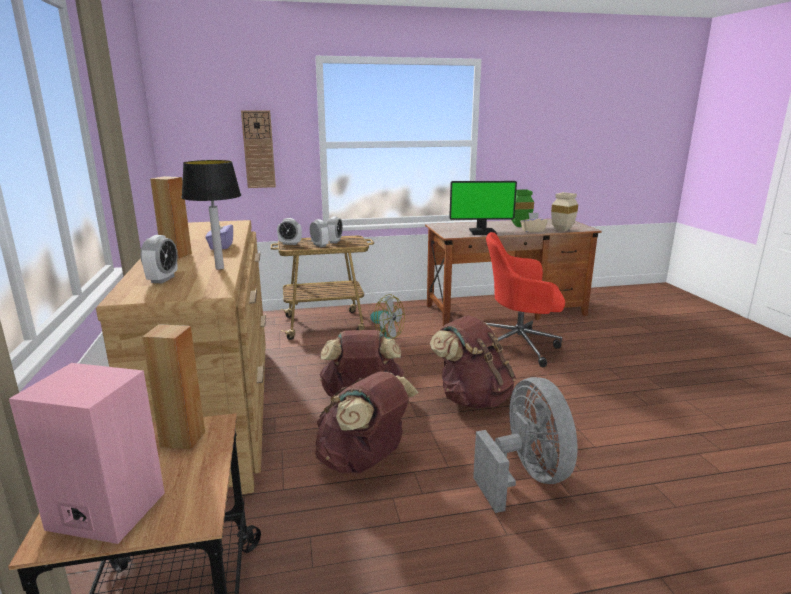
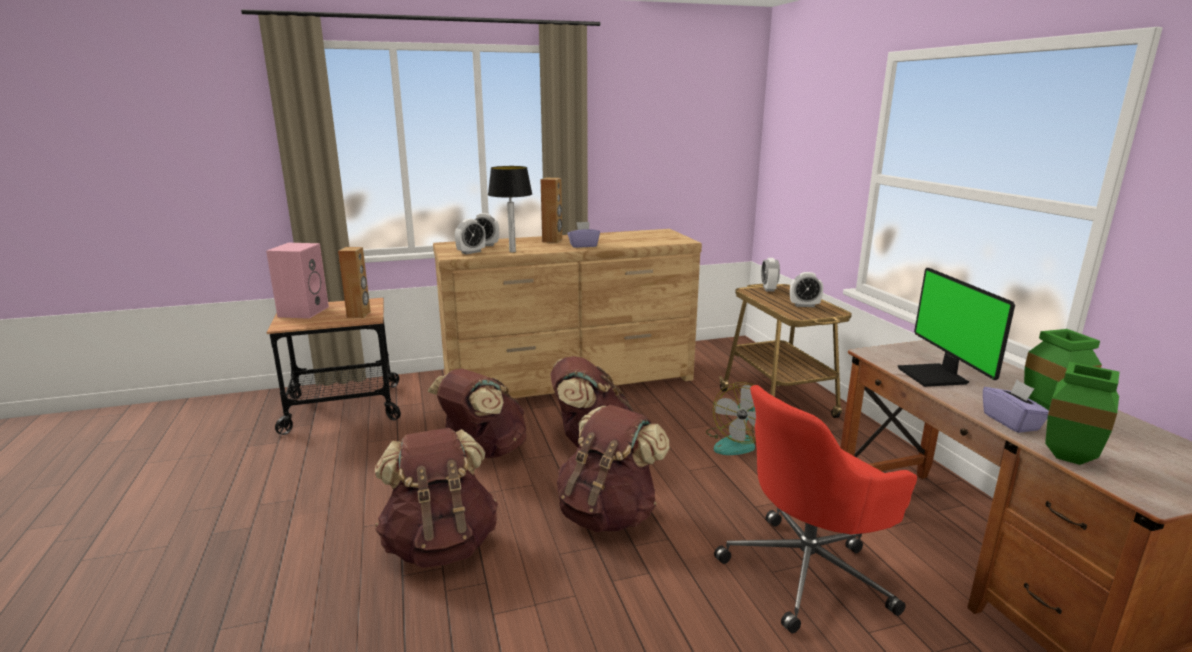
camera: 85 degrees right, 0 degrees up
wall clock [241,111,276,188] -> none
alarm clock [310,219,329,247] -> alarm clock moved to [455,219,486,255]
grey fan [473,377,578,513] -> brown backpack [375,428,498,568]
red office chair [486,232,565,367] -> red office chair turned 120 degrees counterclockwise [714,385,917,633]
beige tissue box [520,212,548,232] -> purple tissue box [983,380,1049,433]
beige vase [551,192,578,232] -> green vase [1045,362,1120,465]

